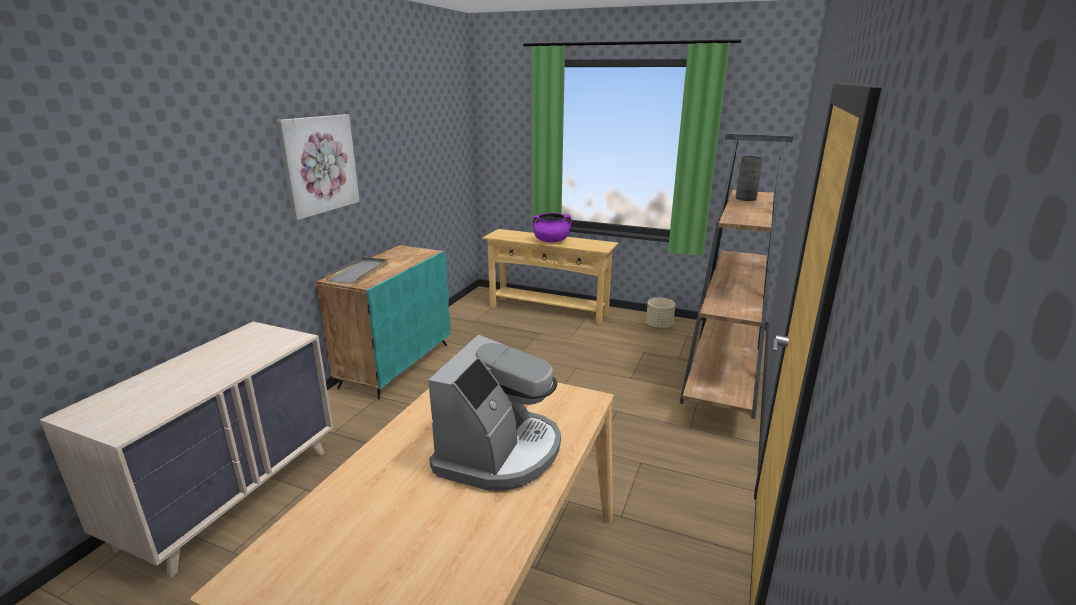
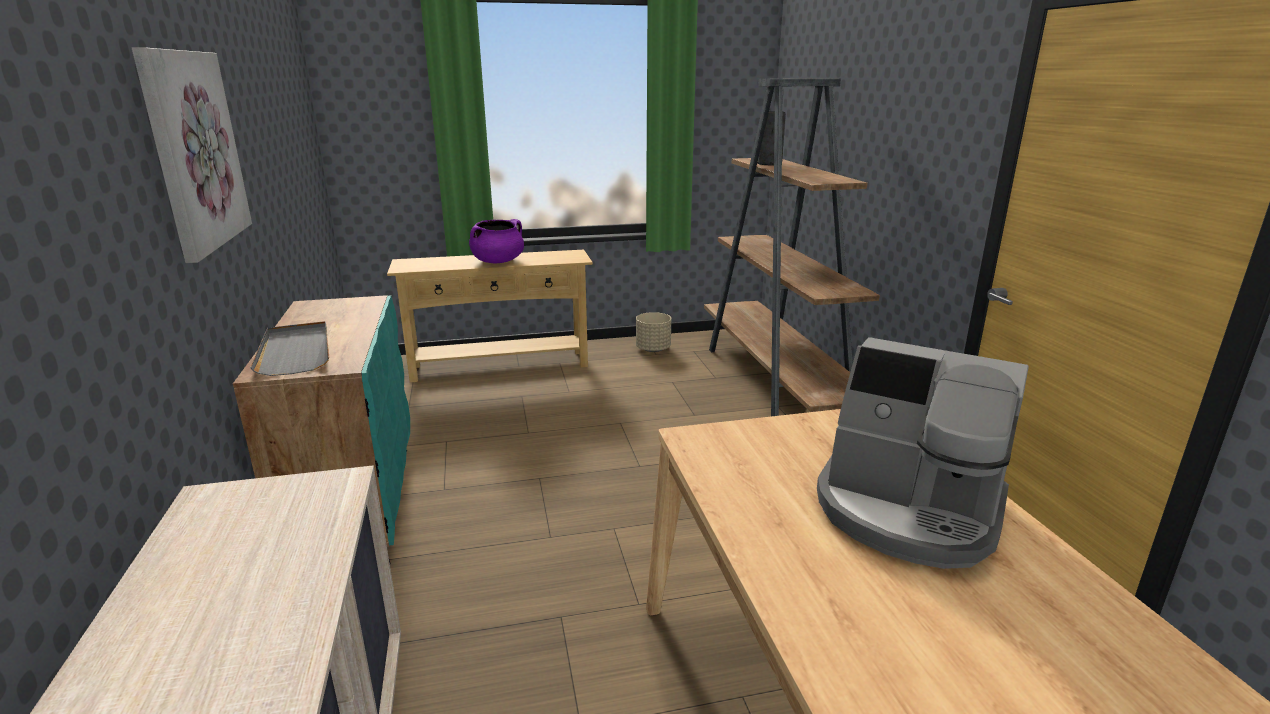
camera: 35 degrees left, 0 degrees up
coffee machine [428,335,561,490] -> coffee machine turned 135 degrees clockwise [817,337,1029,569]

